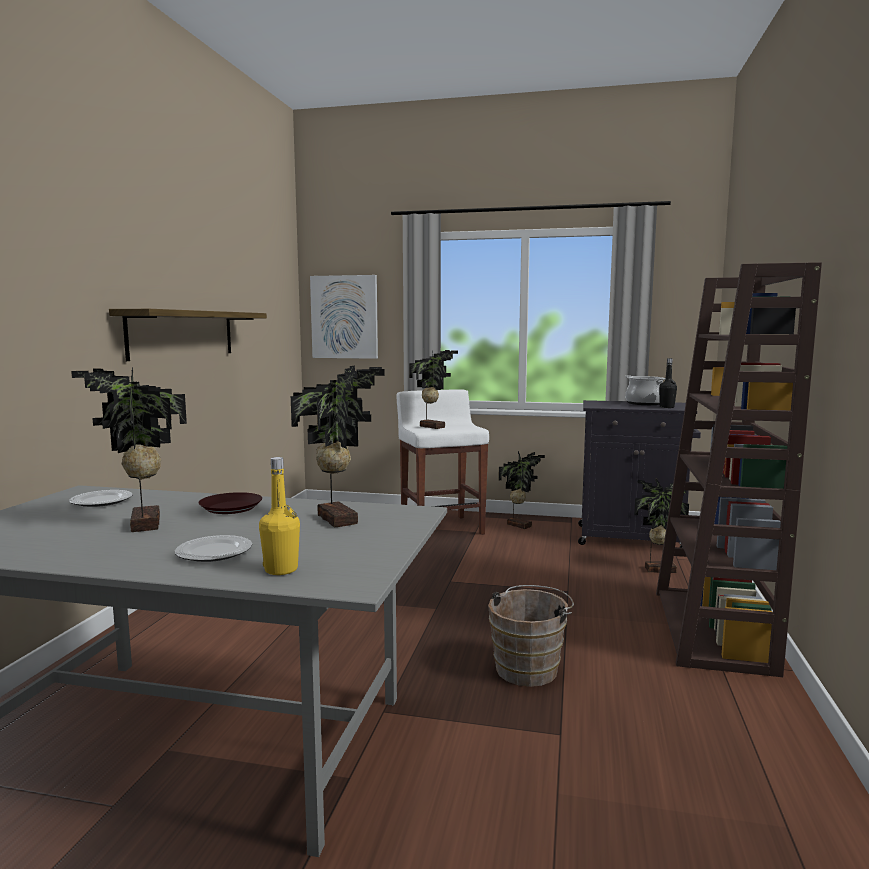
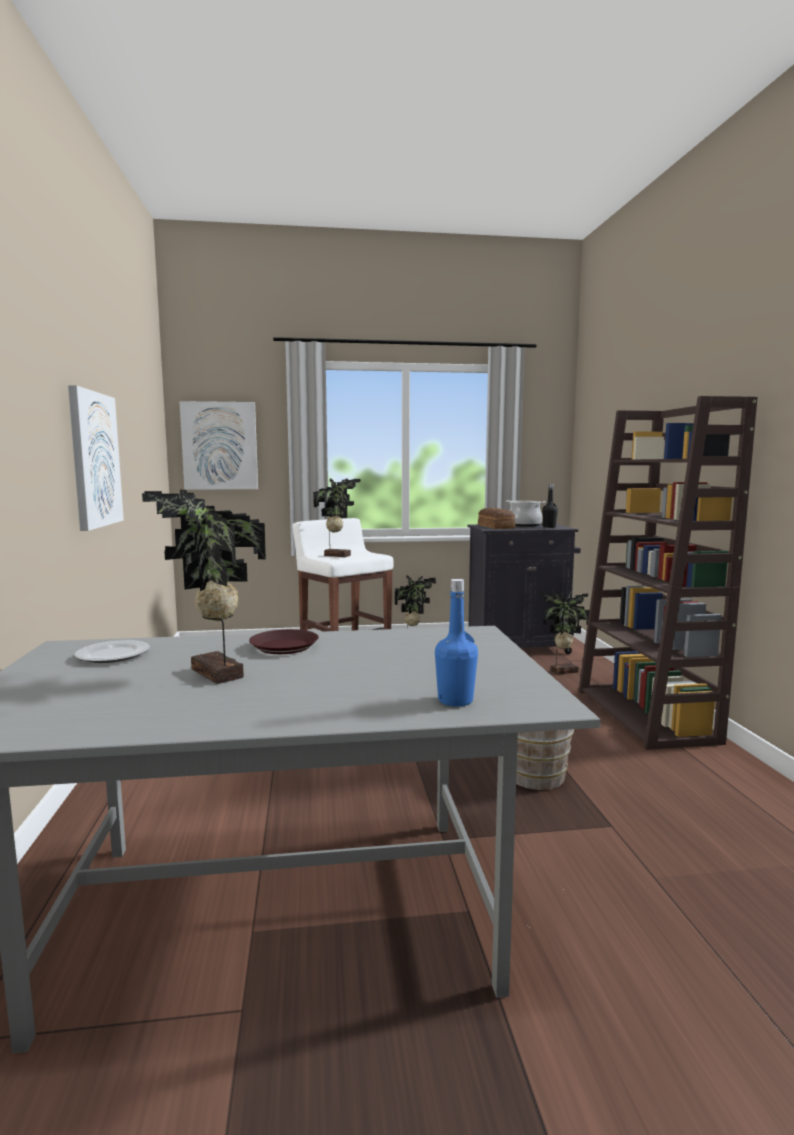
camera: 20 degrees left, 0 degrees up
shelf [109,309,267,361] -> picture [68,385,124,531]
plate [175,535,252,562] -> none
yellow bottle [259,457,300,575] -> blue bottle [435,579,478,707]
potted plant [291,365,385,527] -> none
none -> bread [478,508,515,529]

